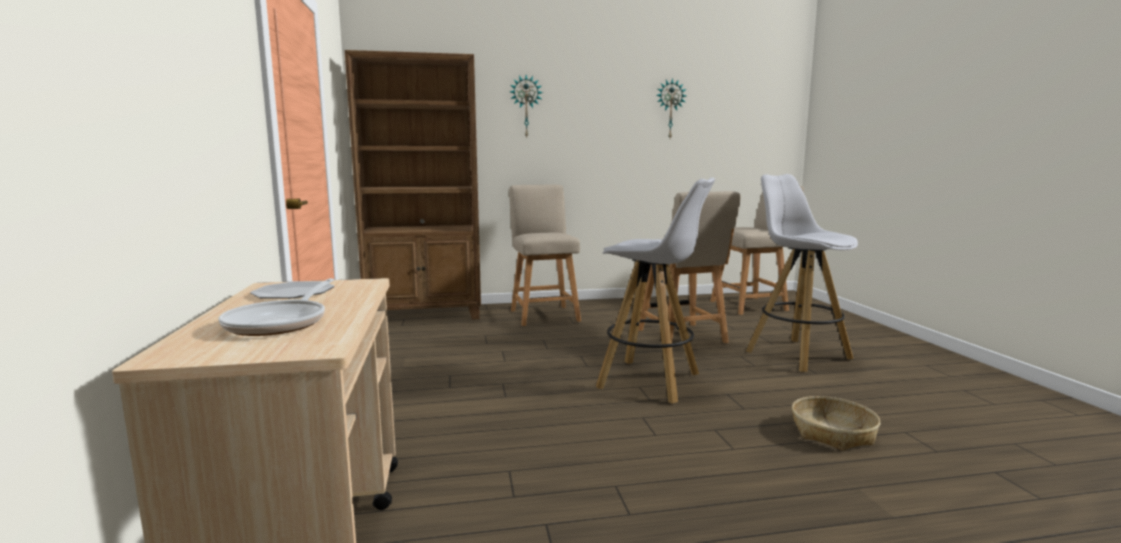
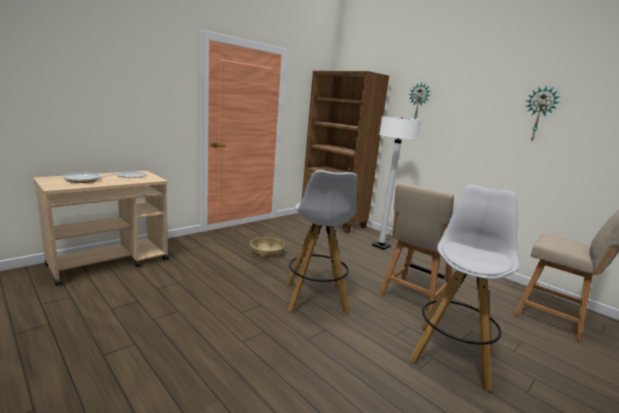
camera: 55 degrees right, 5 degrees up
beige chair [509,185,581,326] -> white floor lamp [372,116,422,250]
basket [792,396,880,451] -> basket moved to [250,237,285,259]

